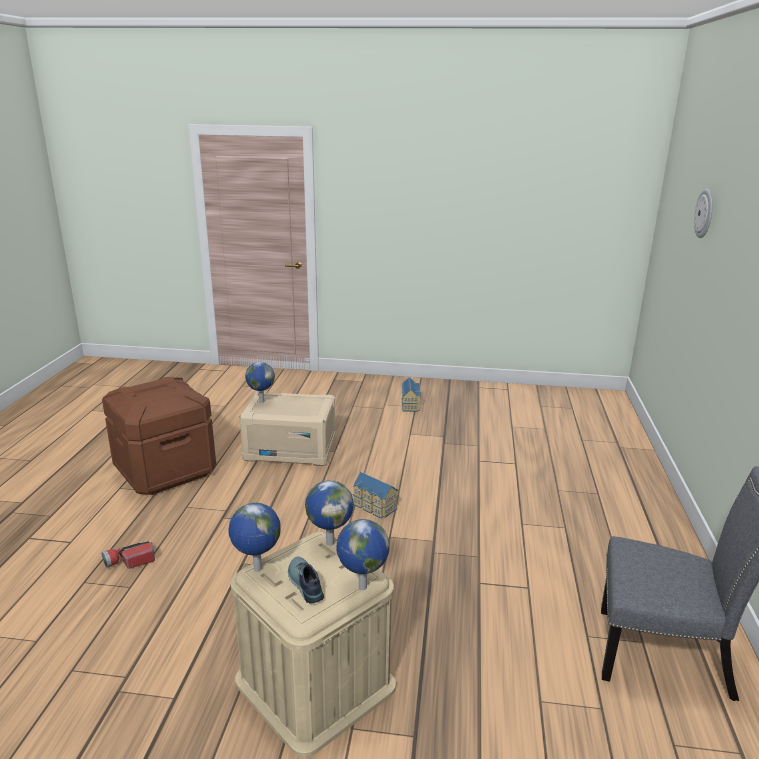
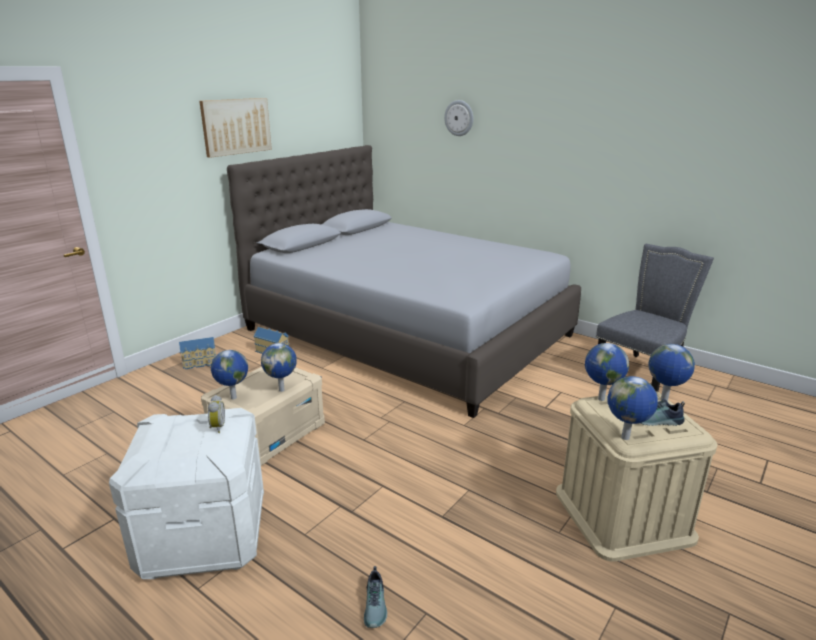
camera: 60 degrees left, 0 degrees up
brown storage box [102,377,216,495] -> white storage box [109,408,264,579]
flashlight [102,541,155,569] -> shoe [364,566,387,628]
toy house [353,472,398,519] -> toy house moved to [179,337,216,369]
none -> picture [199,98,272,158]
none -> alarm clock [208,395,225,433]
none -> grey bed [227,145,581,418]
none -> globe [261,343,297,392]

